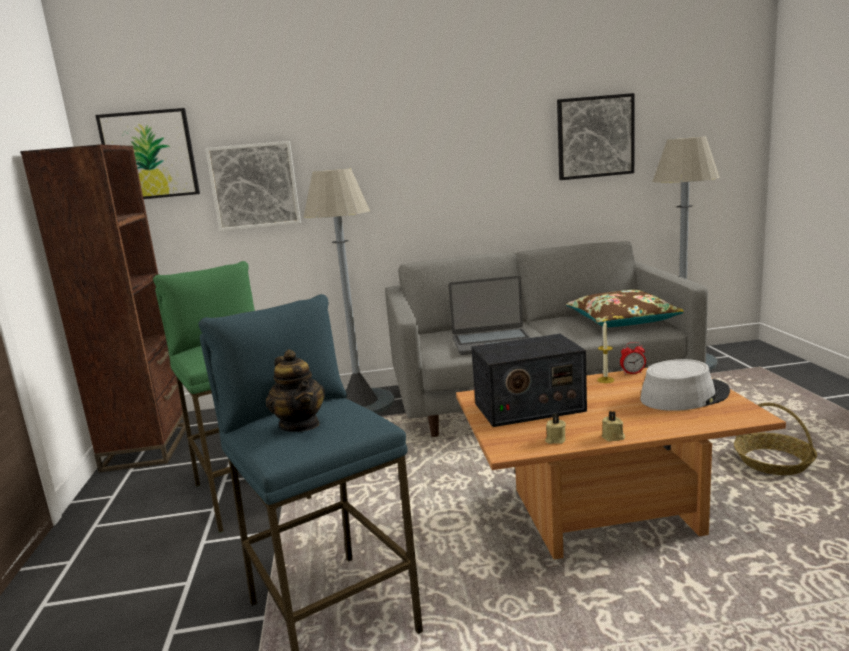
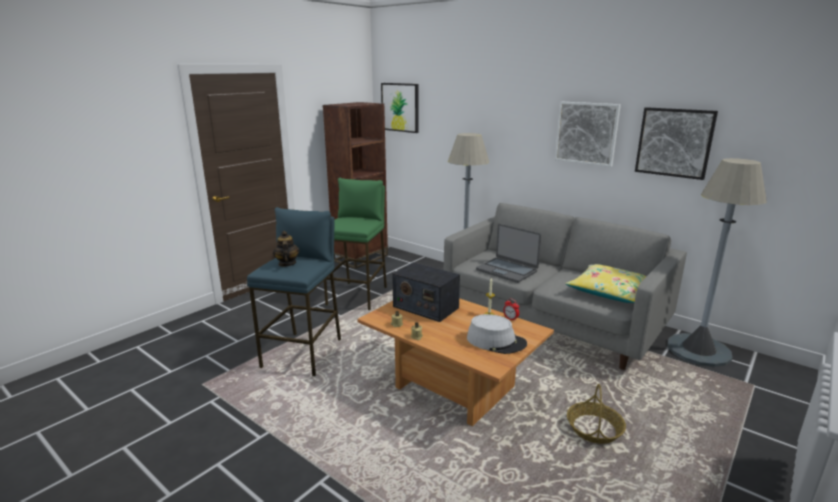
camera: 45 degrees right, 5 degrees up
picture [205,141,301,231] -> picture moved to [555,102,621,167]
teapot [266,350,325,432] -> teapot turned 150 degrees clockwise [273,231,300,267]
brown pillow [566,290,683,327] -> yellow pillow [565,264,647,303]

